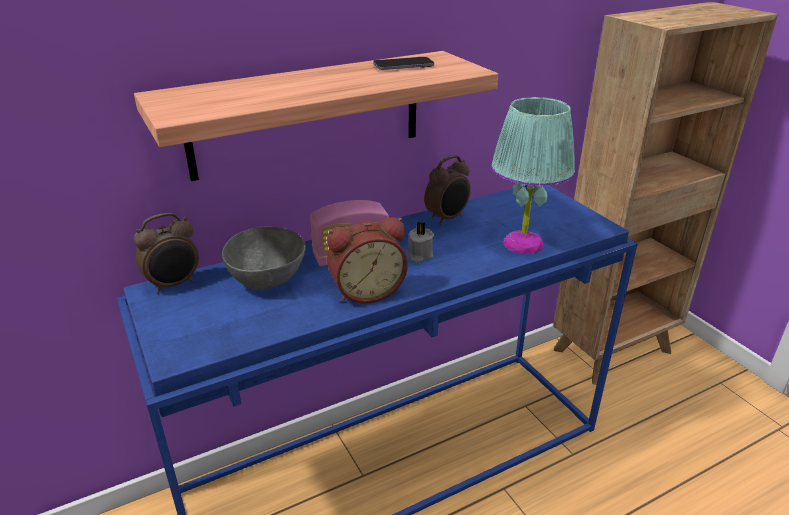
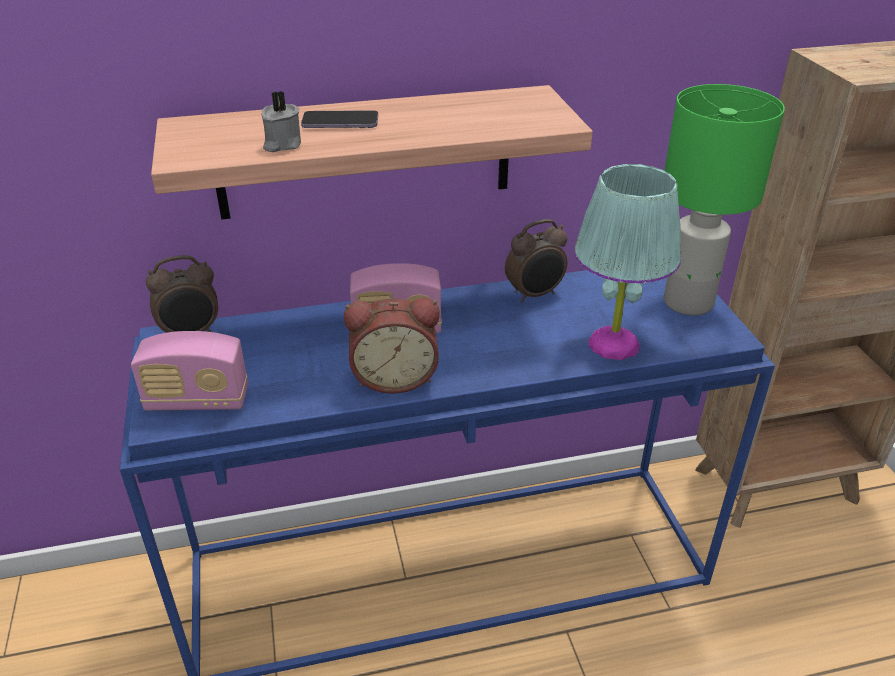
camera: 15 degrees right, 5 degrees up
grey bowl [222,227,306,290] -> none
phone [373,57,434,70] -> phone moved to [301,110,378,128]
grey candle [408,221,434,263] -> grey candle moved to [262,91,301,152]
none -> radio [131,331,248,411]
none -> green table lamp [664,84,785,316]

